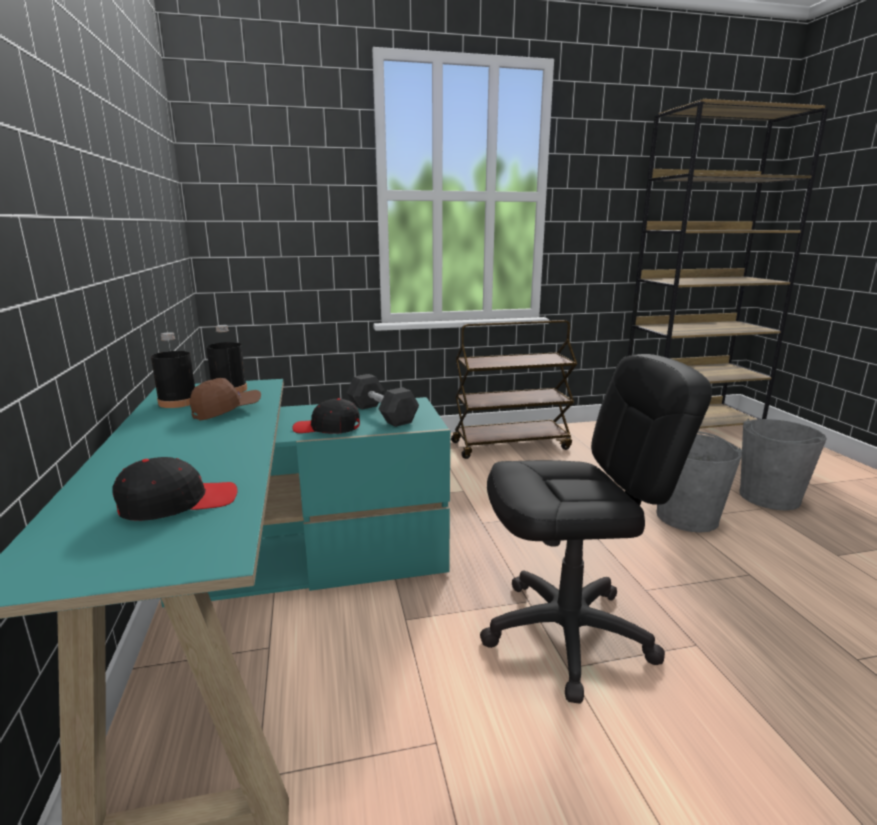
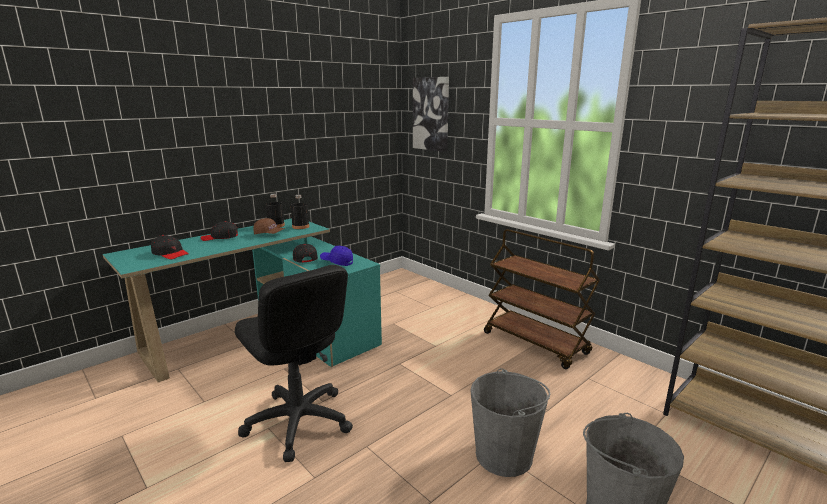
camera: 60 degrees right, 0 degrees up
grey dumbbell [347,374,419,427] -> blue cap [320,246,353,266]
none -> black cap [200,221,238,241]
none -> picture [413,77,449,152]

